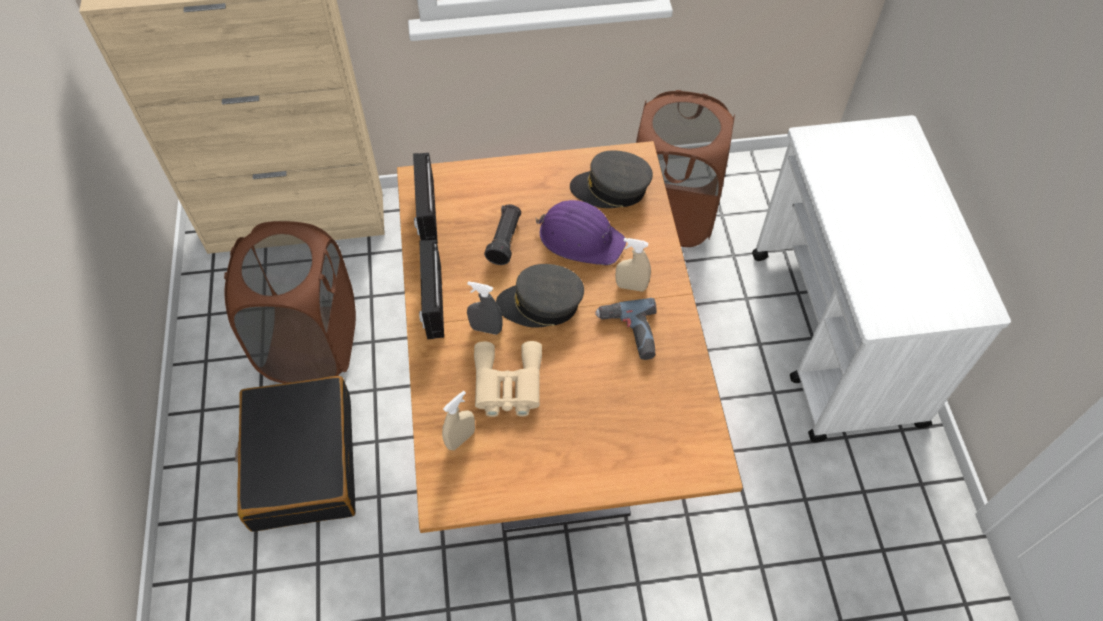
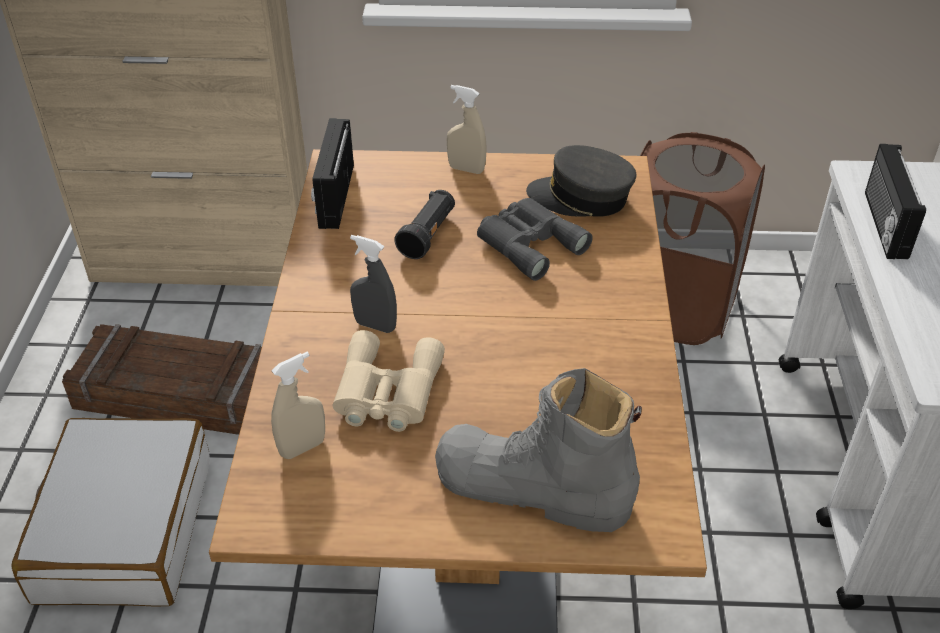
camera: 10 degrees right, 15 degrees down
brown laundry basket [224,221,356,383] -> crate [62,324,262,435]
black suitcase [235,376,356,532] -> white suitcase [12,418,210,607]
radio [419,240,444,339] -> radio moved to [865,144,926,259]
grey cap [496,264,584,328] -> none
purple hard hat [535,200,626,265] -> grey binoculars [477,198,593,281]
power drill [595,298,657,360] -> none
beige spray bottle [615,238,651,292] -> beige spray bottle moved to [446,85,487,174]
none -> grey boot [435,368,642,532]

